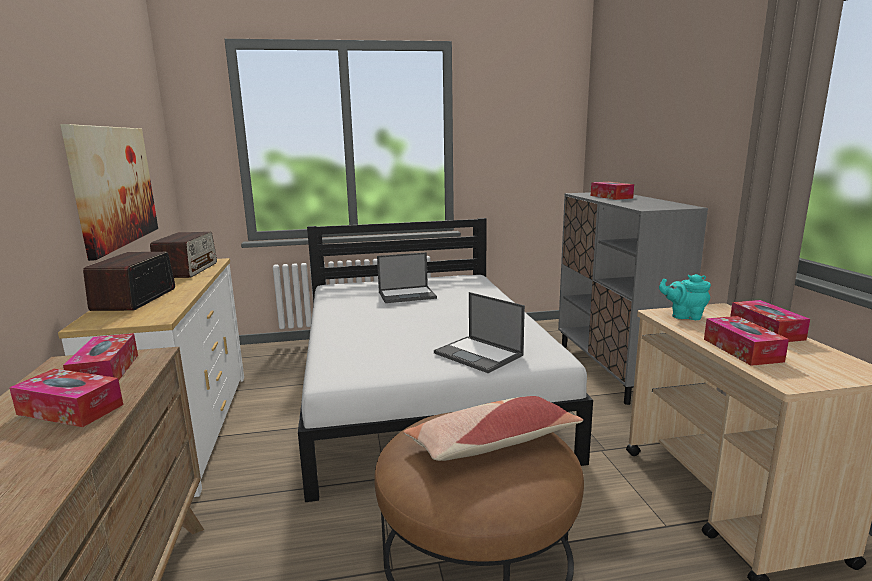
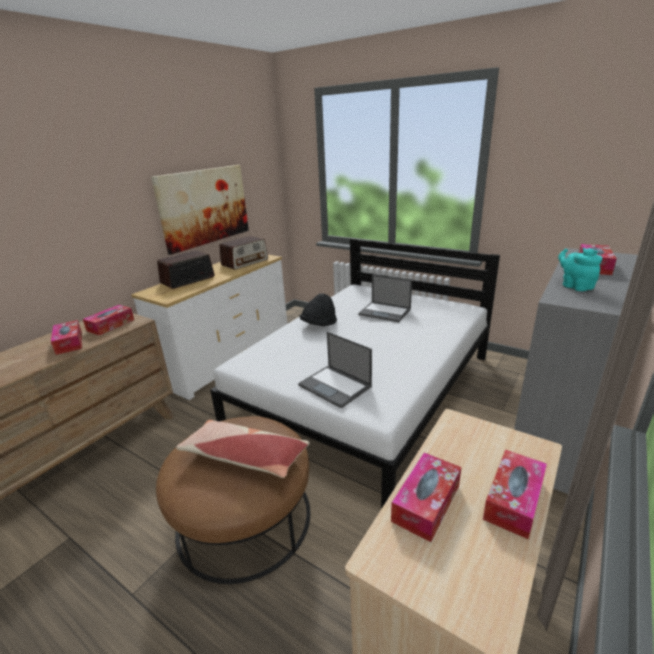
camera: 45 degrees right, 10 degrees up
laptop [434,292,525,373] -> laptop turned 45 degrees counterclockwise [298,332,372,408]
turquoise teapot [659,274,711,320] -> turquoise teapot moved to [558,248,603,291]
none -> black hat [300,293,337,326]

